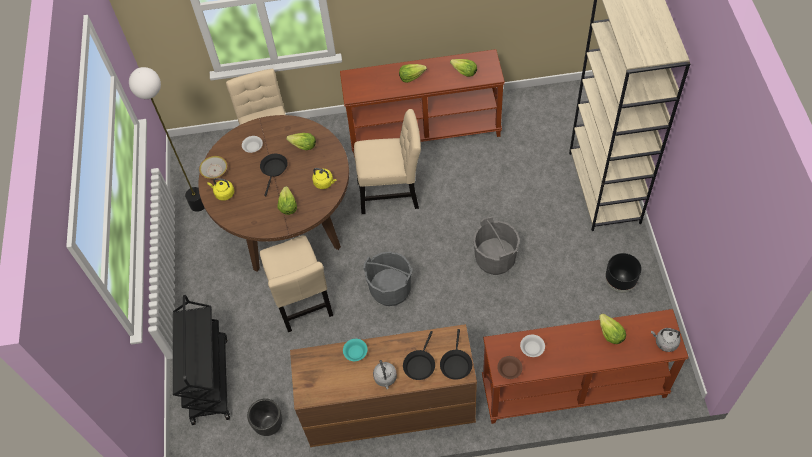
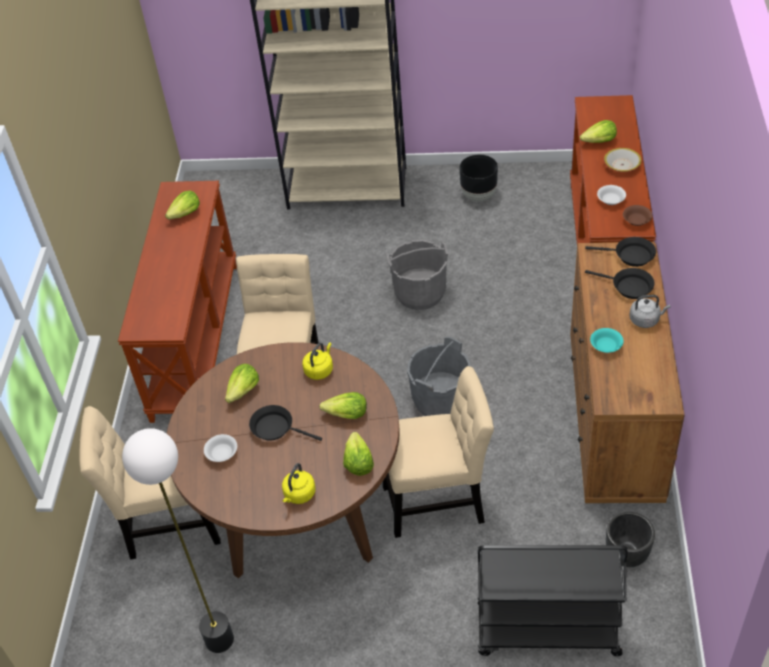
camera: 80 degrees left, 10 degrees down
bowl [199,156,228,179] -> bowl moved to [604,148,642,172]
lettuce [399,64,427,83] -> lettuce moved to [343,432,374,476]
grey kettle [651,328,681,352] -> none

